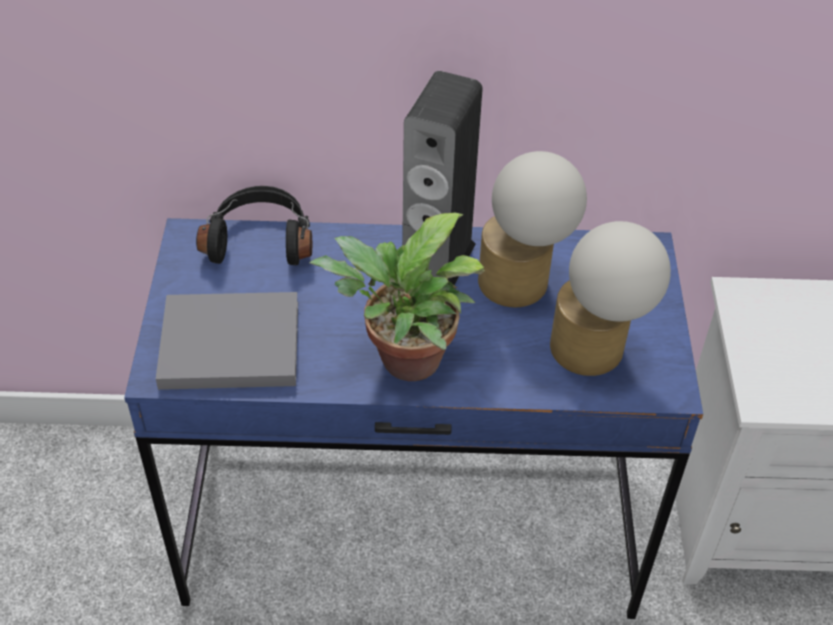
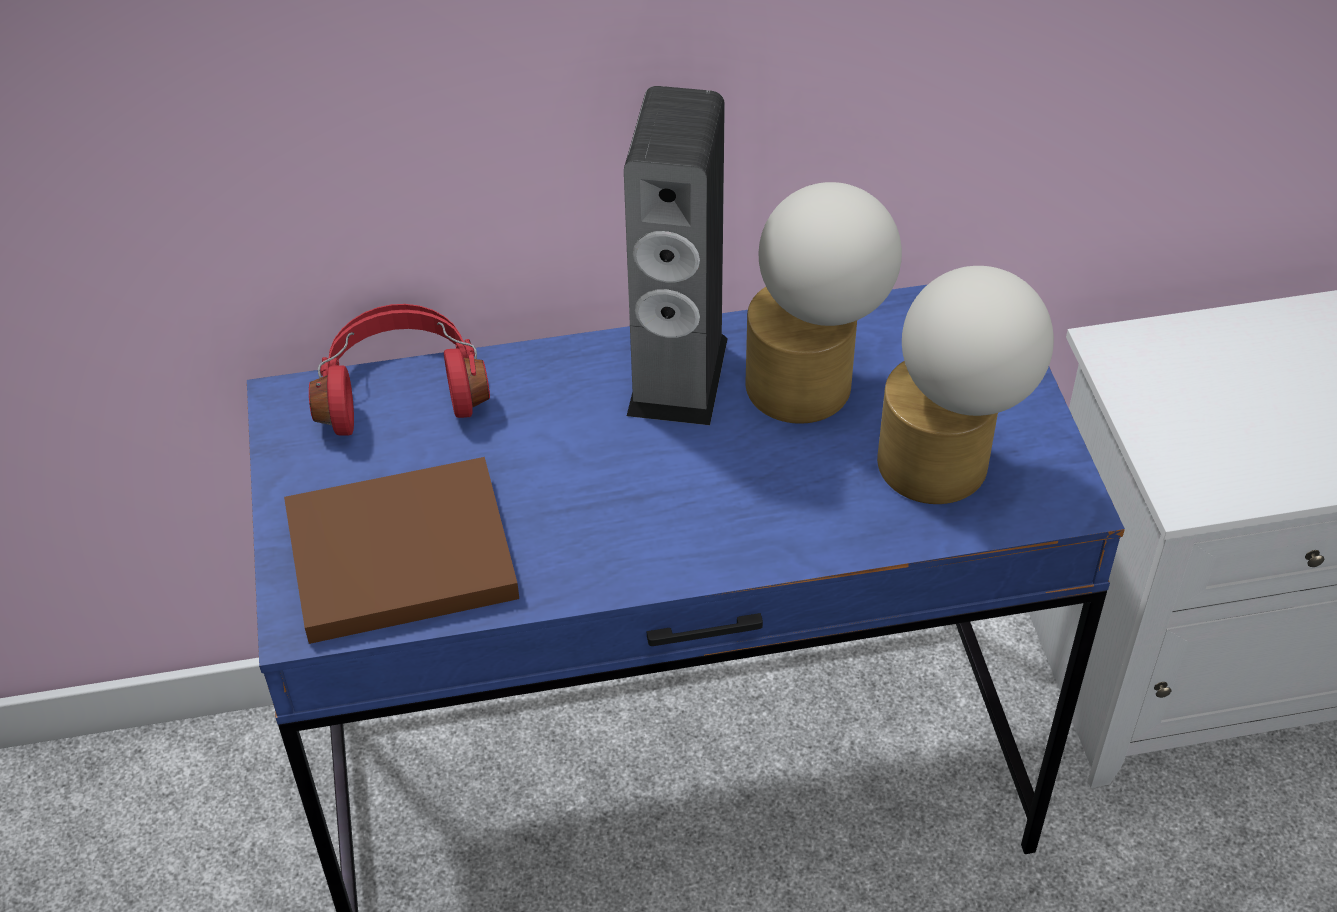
camera: 10 degrees left, 0 degrees up
grey book [156,292,298,390] -> brown book [284,457,519,644]
black headphones [196,186,312,265] -> red headphones [309,304,490,436]
potted plant [309,212,485,381] -> none

